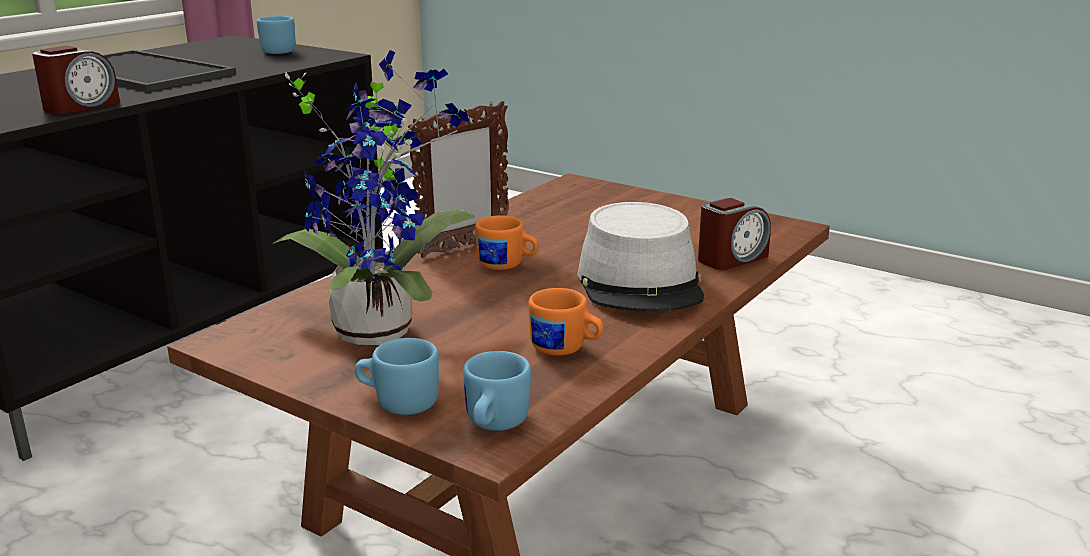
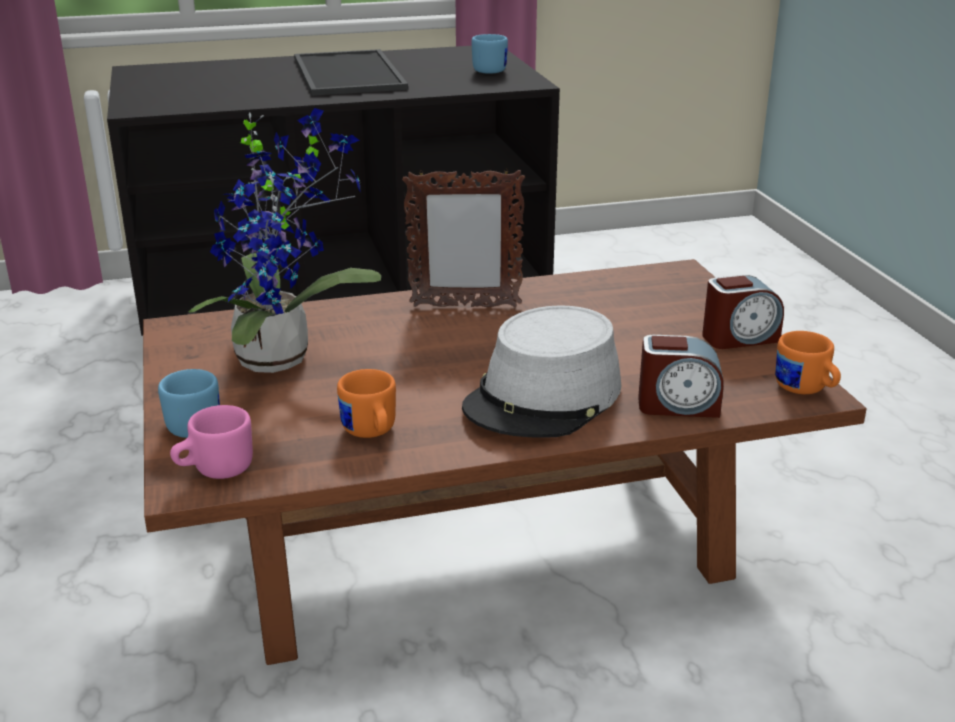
camera: 40 degrees right, 5 degrees up
alarm clock [32,46,120,114] -> alarm clock moved to [702,275,784,349]
blue mug [463,351,531,431] -> pink mug [170,405,253,479]
orange mug [475,215,539,270] -> orange mug moved to [775,331,841,394]

